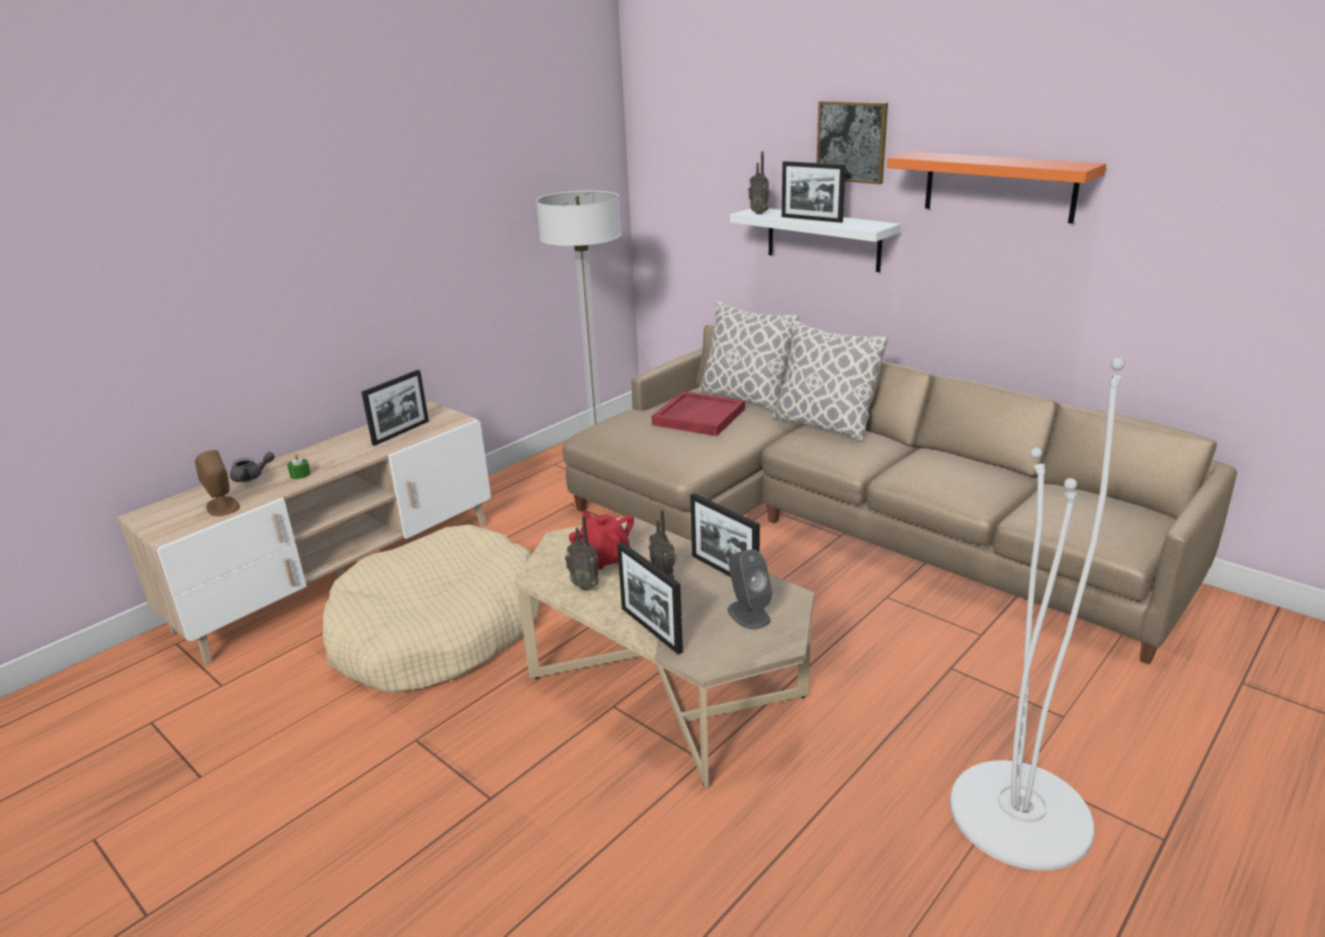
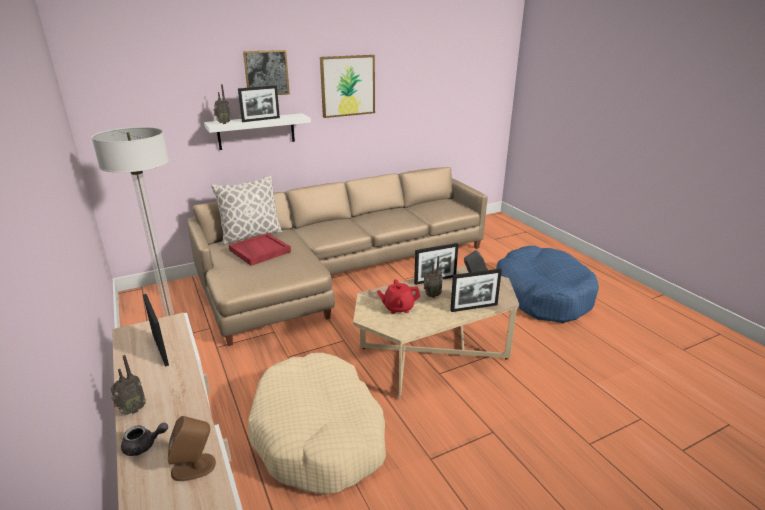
camera: 70 degrees left, 0 degrees up
grey teapot [230,452,275,482] -> grey teapot turned 75 degrees clockwise [121,423,168,456]
green candle [288,454,311,479] -> none
radio [565,515,599,591] -> radio moved to [111,355,146,415]
pillow [772,320,888,442] -> none
orange shelf [887,151,1106,224] -> picture [320,55,375,118]
white floor lamp [950,358,1125,871] -> blue dog bed [496,246,599,323]

